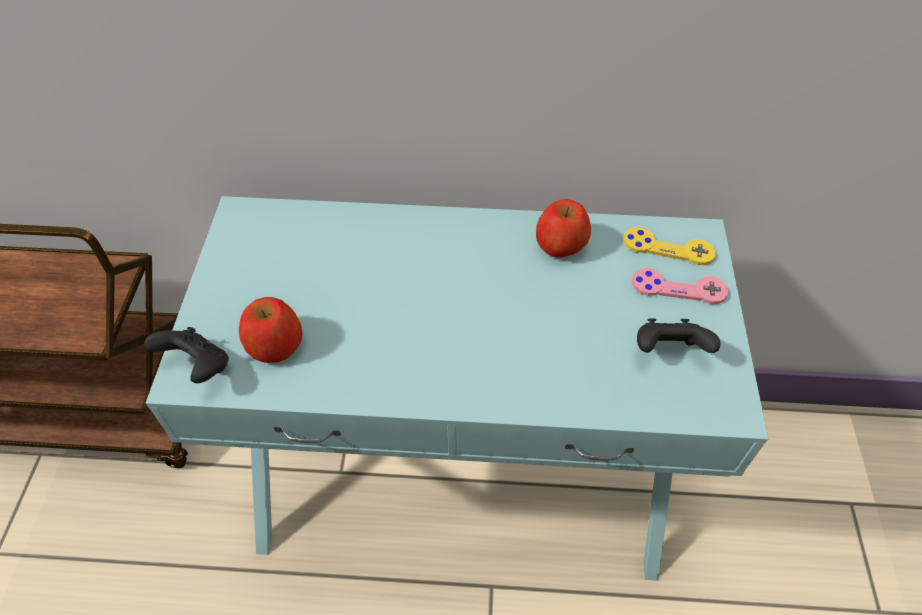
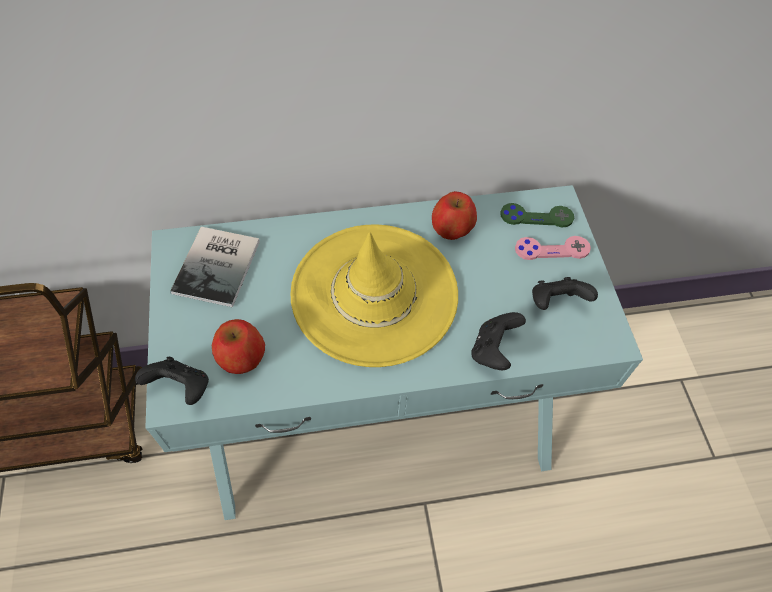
camera: 15 degrees left, 5 degrees up
yellow game controller [623,227,716,265] -> green game controller [500,203,574,227]
none -> book [170,227,260,307]
none -> yellow hat [291,224,458,367]
none -> black game controller [471,312,526,370]

